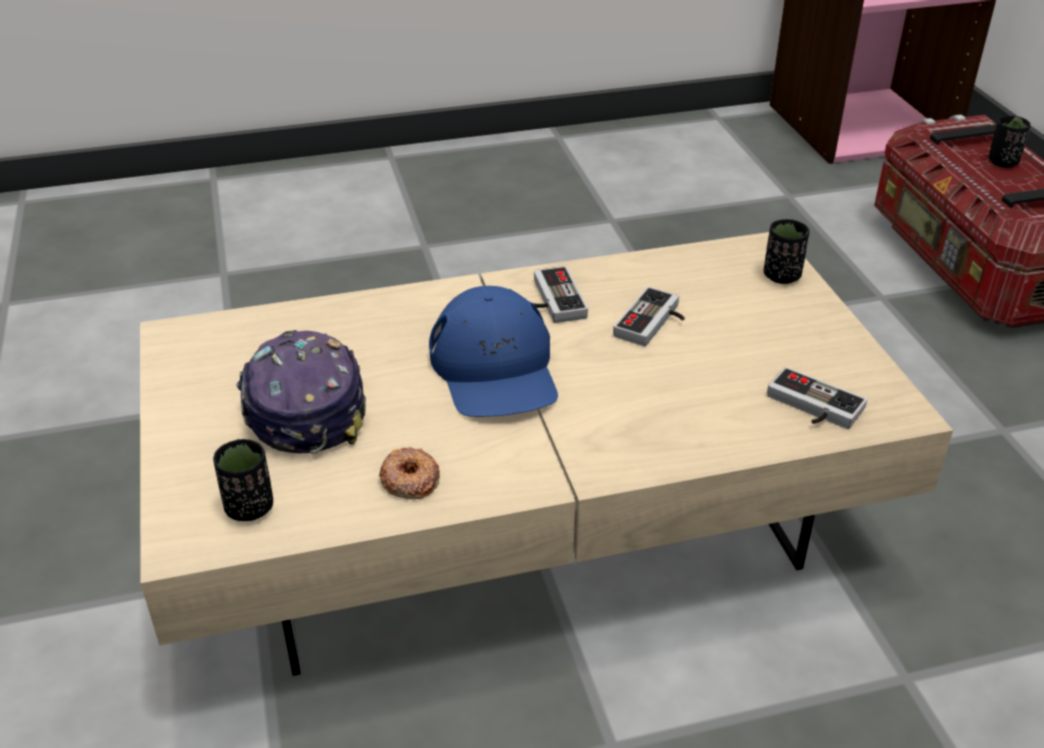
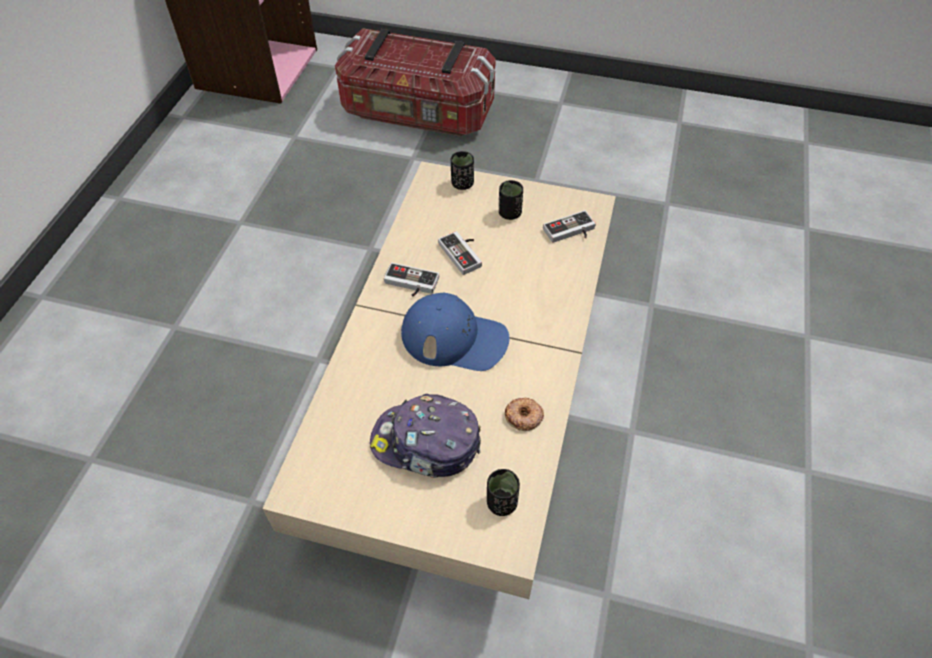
camera: 60 degrees left, 15 degrees up
black cup [989,116,1031,167] -> black cup moved to [499,180,523,220]

